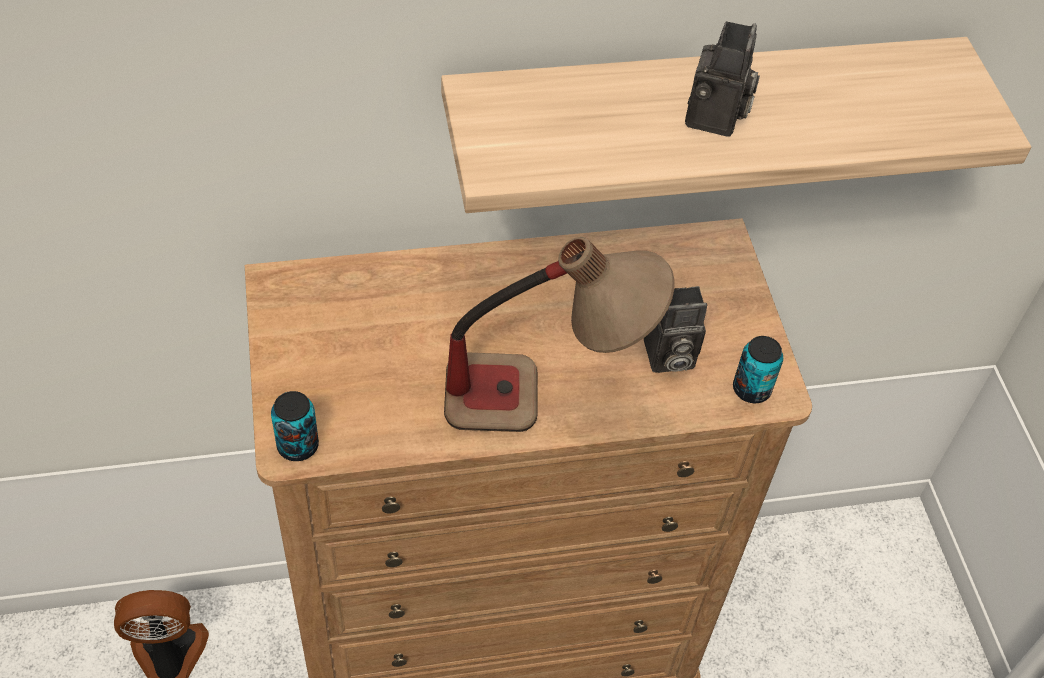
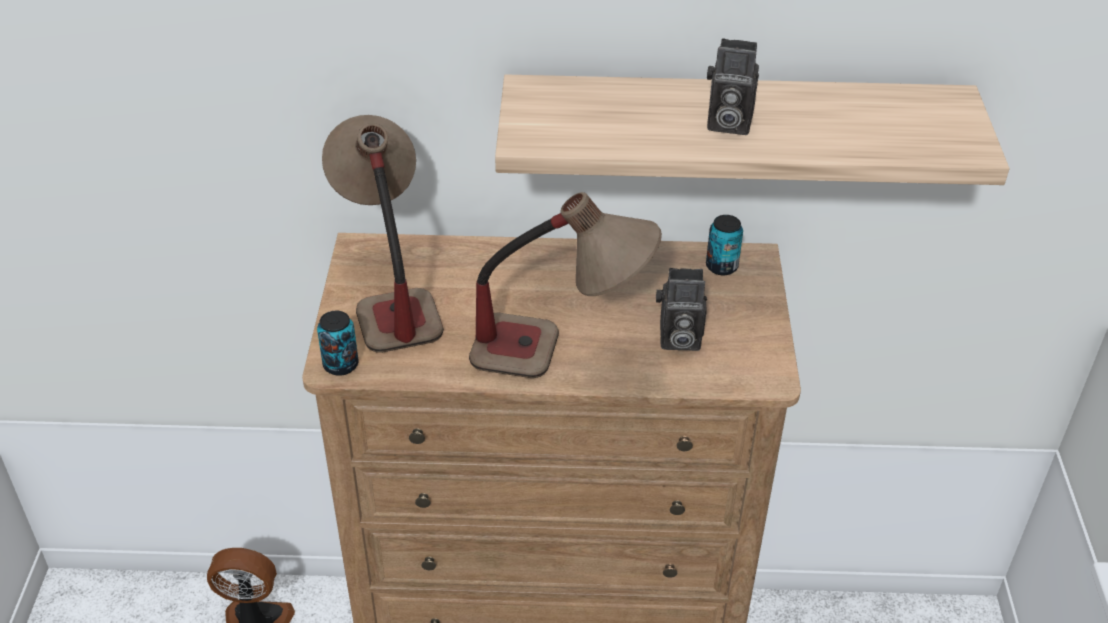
camera: 15 degrees right, 10 degrees down
camera [685,21,760,137] -> camera turned 75 degrees clockwise [707,38,759,135]
can [733,336,783,403] -> can moved to [706,215,743,276]
none -> table lamp [322,115,444,353]

